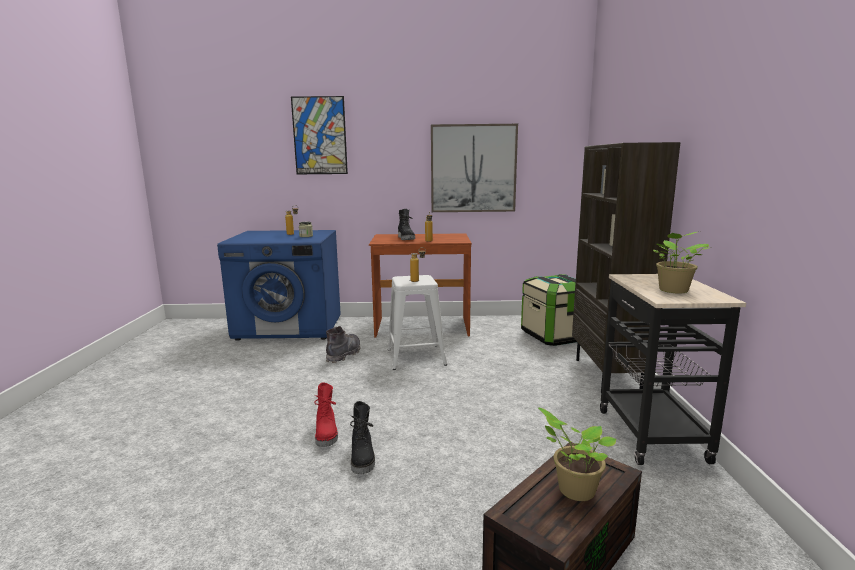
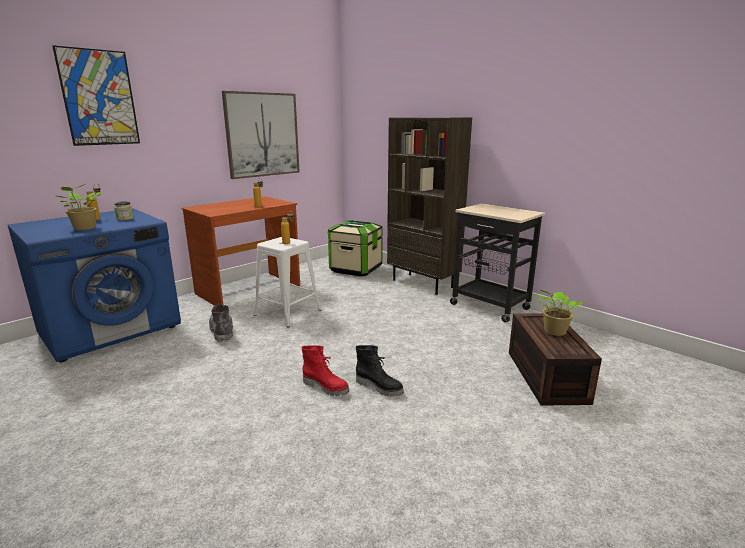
camera: 45 degrees left, 5 degrees up
black boot [398,209,415,240] -> none
potted plant [653,232,709,293] -> potted plant moved to [57,184,101,230]

